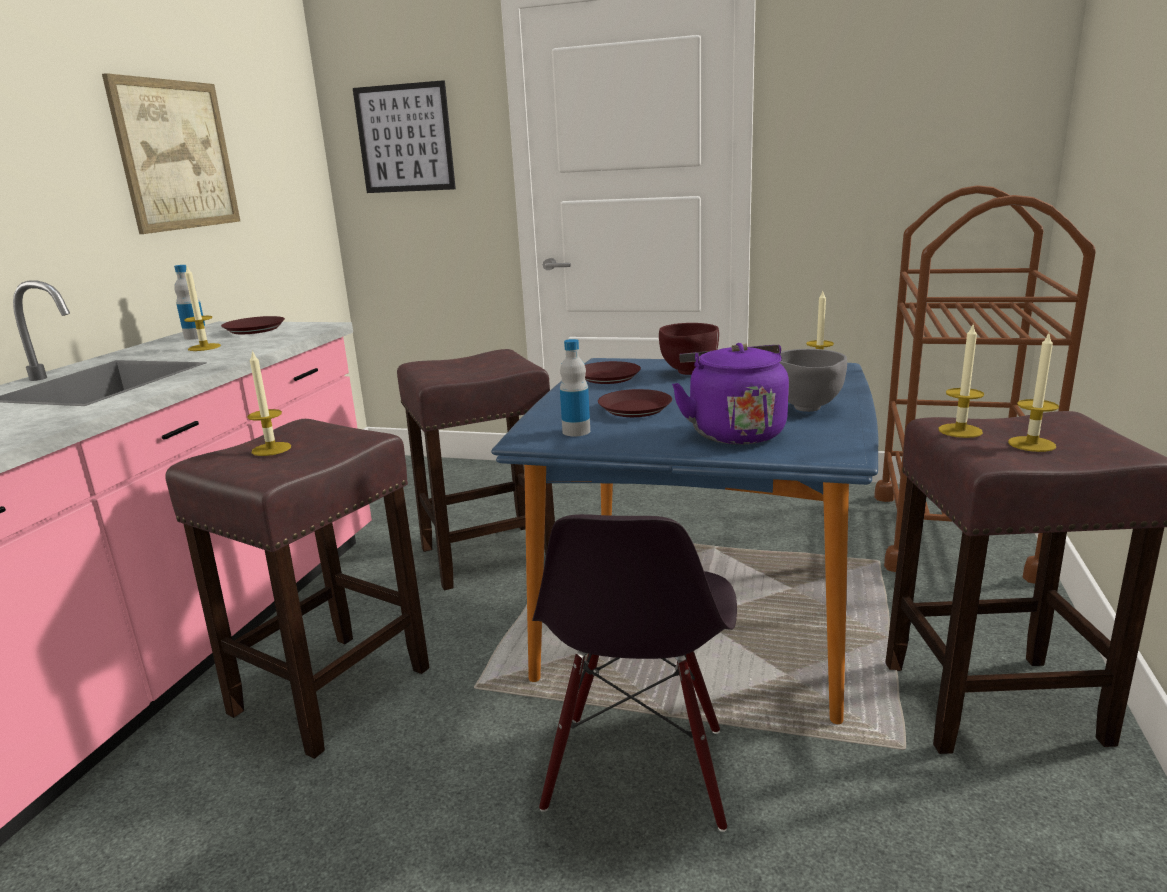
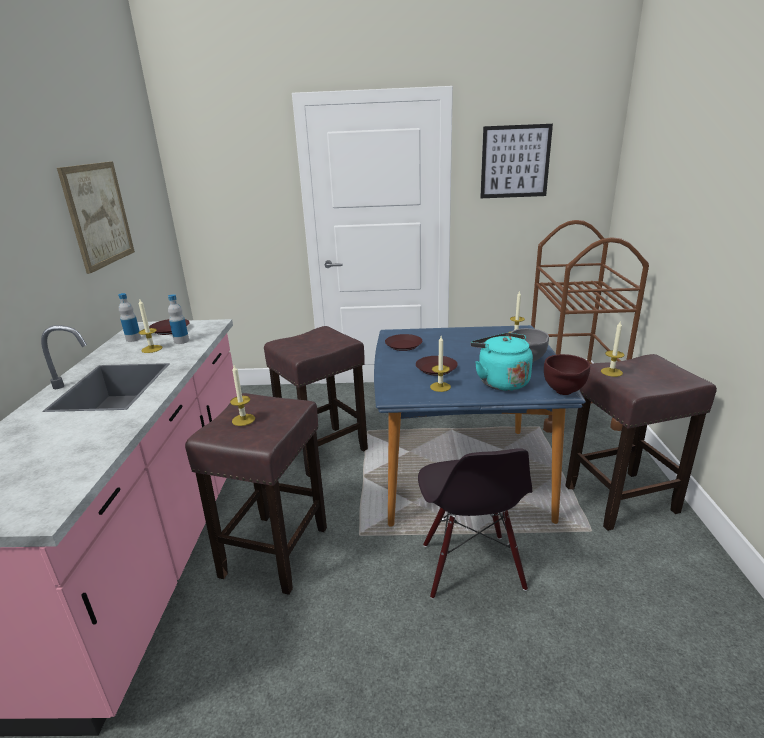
camera: 15 degrees left, 5 degrees up
picture [353,80,456,193] -> picture moved to [480,124,553,198]
bottle [560,339,590,436] -> bottle moved to [168,294,189,344]
brown bowl [659,323,719,375] -> brown bowl moved to [544,354,590,395]
purple kettle [672,343,789,445] -> turquoise kettle [471,333,533,391]
candle [1008,334,1059,452] -> candle moved to [430,336,451,392]

